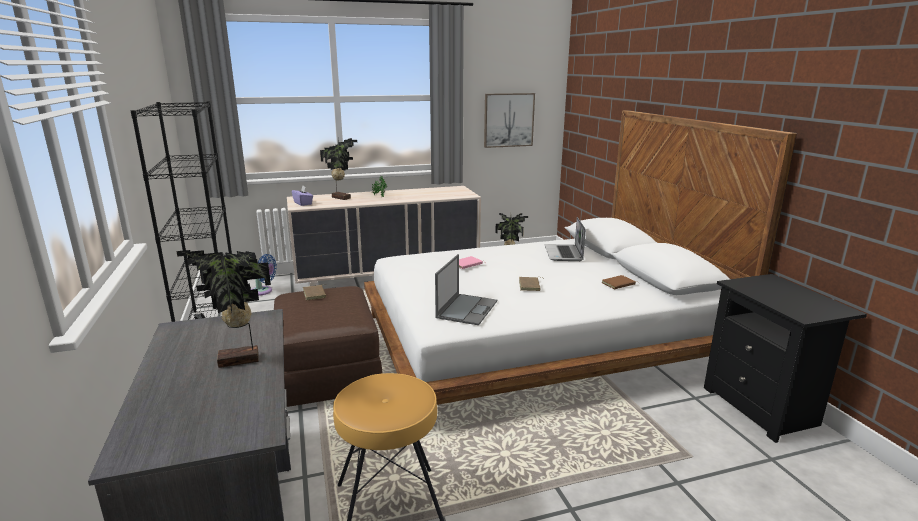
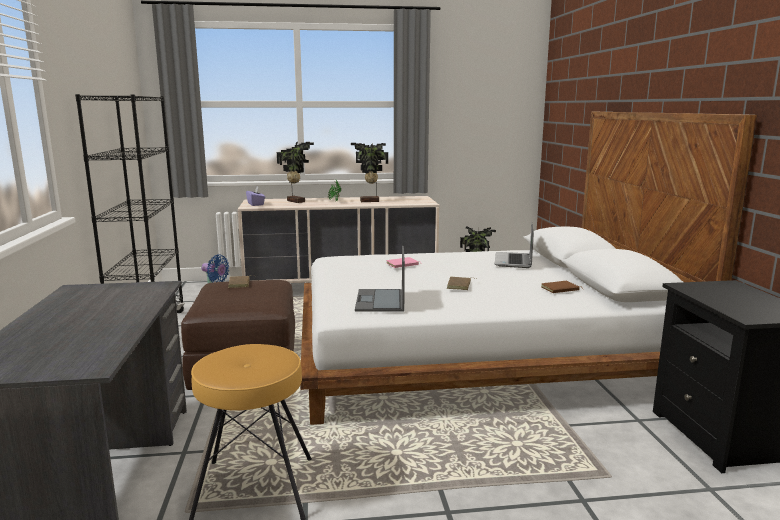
camera: 10 degrees right, 5 degrees down
potted plant [177,250,271,368] -> potted plant moved to [351,143,388,202]
laptop [435,254,497,325] -> laptop turned 150 degrees clockwise [355,246,405,312]
picture [484,93,535,148] -> none

